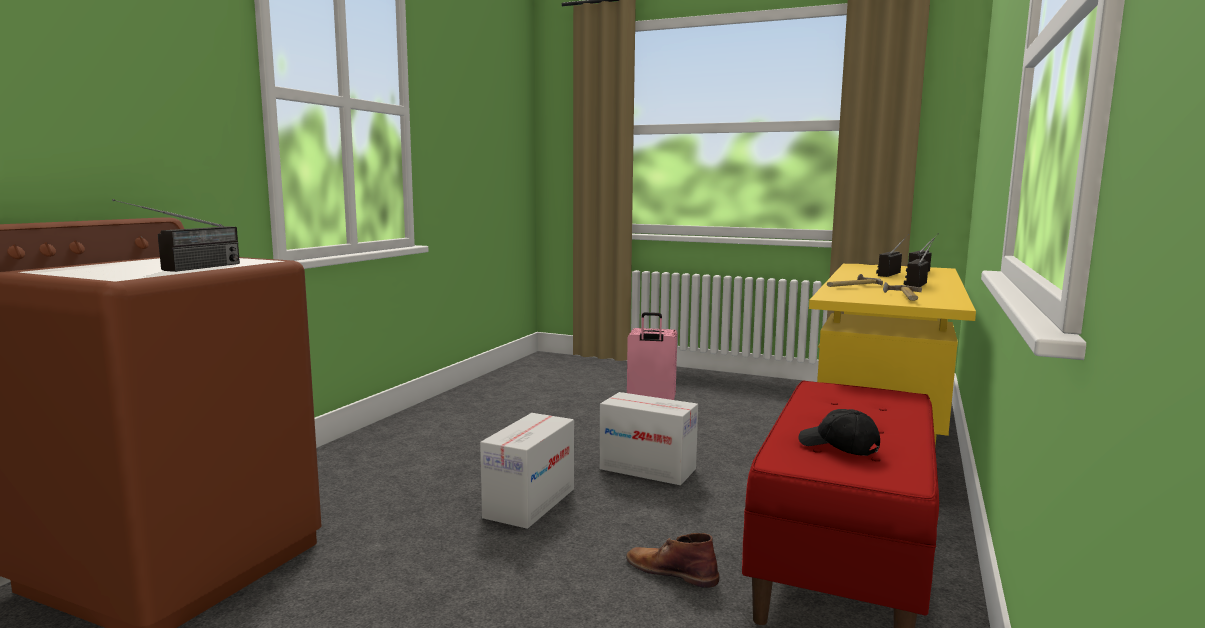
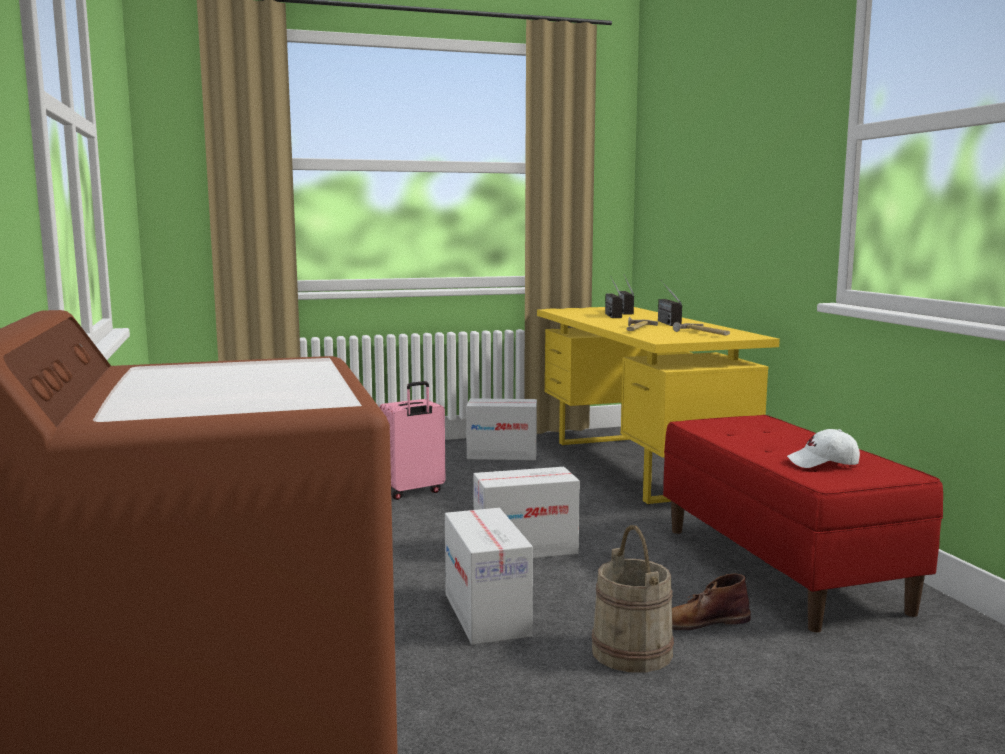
camera: 40 degrees left, 0 degrees up
radio [112,199,240,272] -> none
black cap [799,409,880,456] -> white cap [787,429,860,468]
none -> cardboard box [466,398,537,460]
none -> beige bucket [592,525,674,673]

